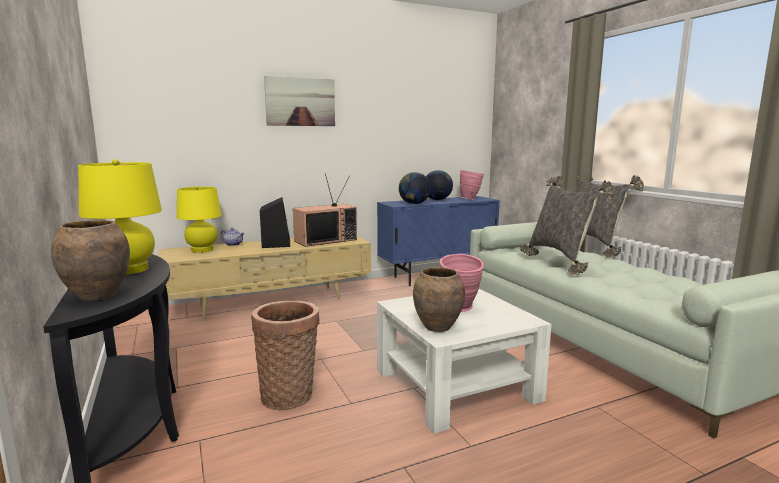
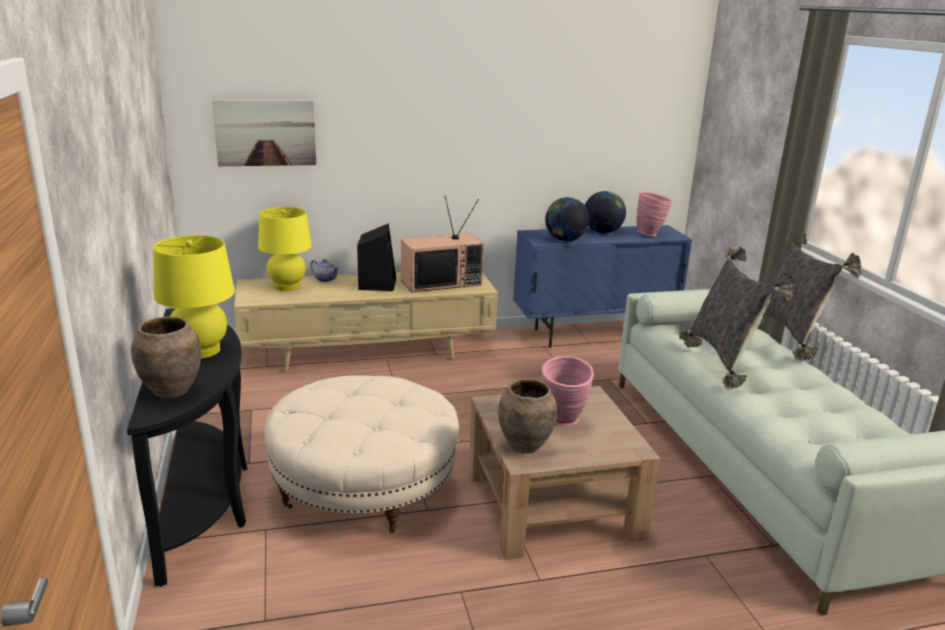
camera: 10 degrees right, 10 degrees up
basket [251,301,319,410] -> beige ottoman [264,375,459,534]
picture [264,76,335,126] -> picture moved to [212,100,316,166]
white coffee table [377,289,552,434] -> brown coffee table [469,386,661,560]

